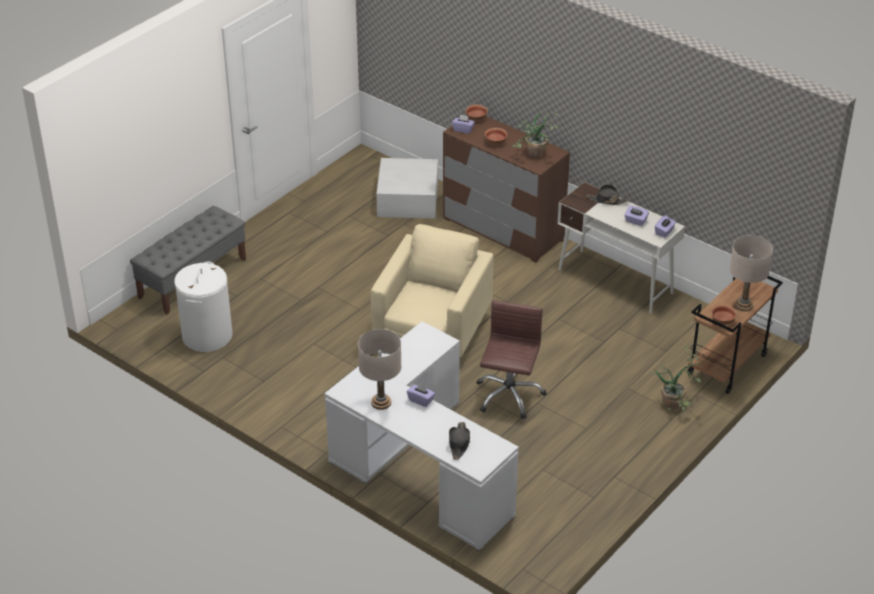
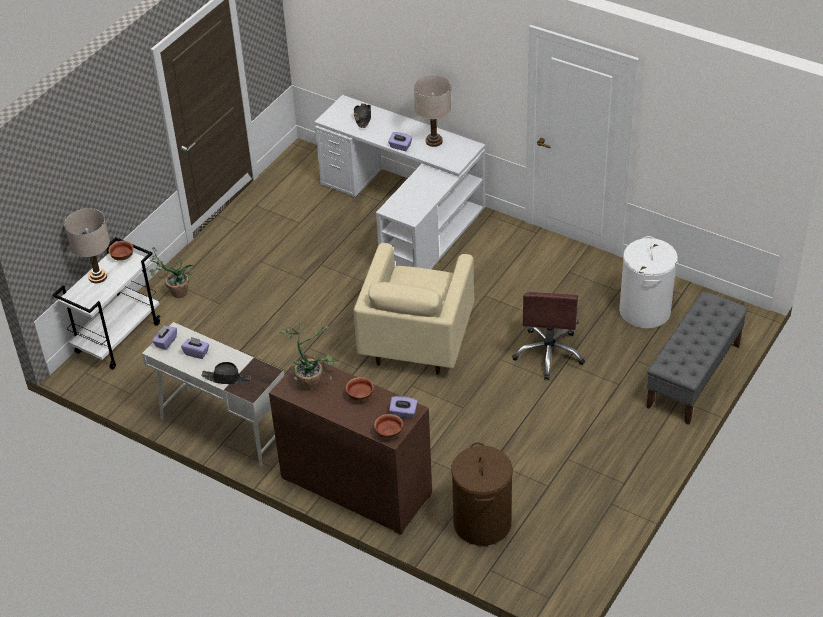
camera: 175 degrees right, 5 degrees up
white storage box [377,158,438,218] -> brown laundry basket [451,442,513,546]
brown office chair [476,300,547,419] -> brown office chair moved to [512,292,585,380]
brown cart [687,276,783,394] -> white cart [53,237,160,369]

